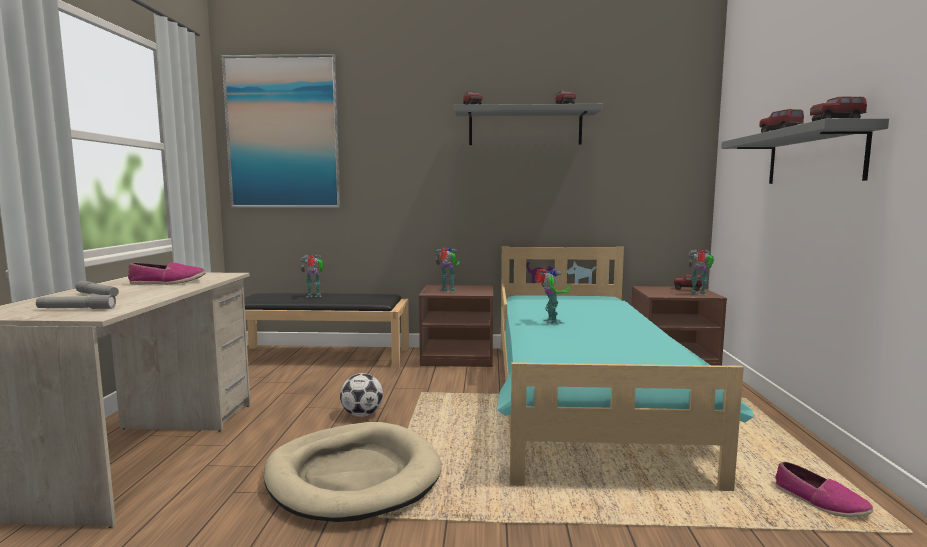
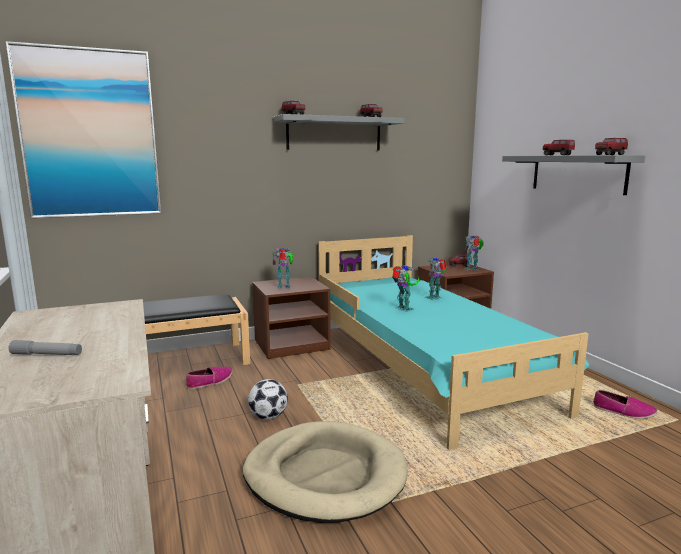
camera: 25 degrees left, 5 degrees up
grey flashlight [36,295,116,309] -> none
shoe [128,262,205,285] -> shoe moved to [186,367,232,390]
toy robot [300,255,324,297] -> toy robot moved to [425,257,447,300]

